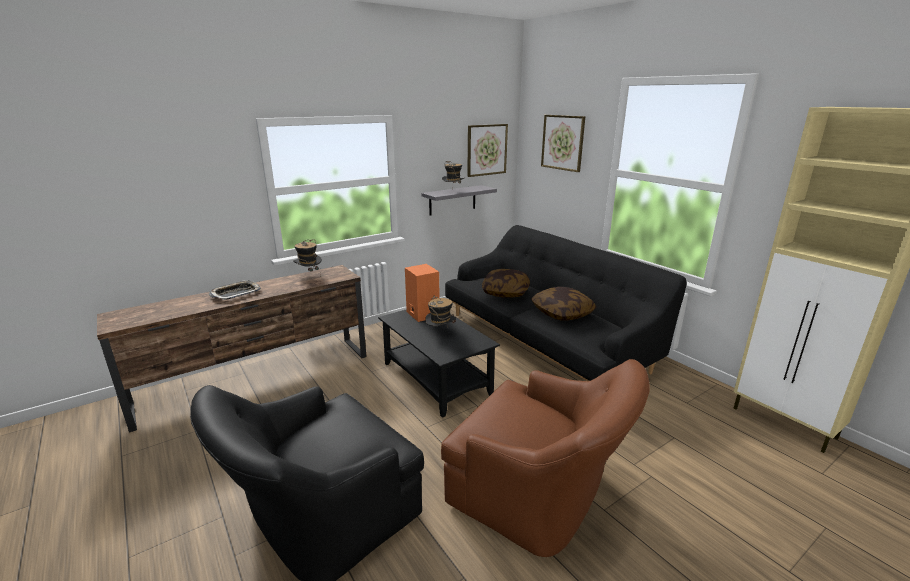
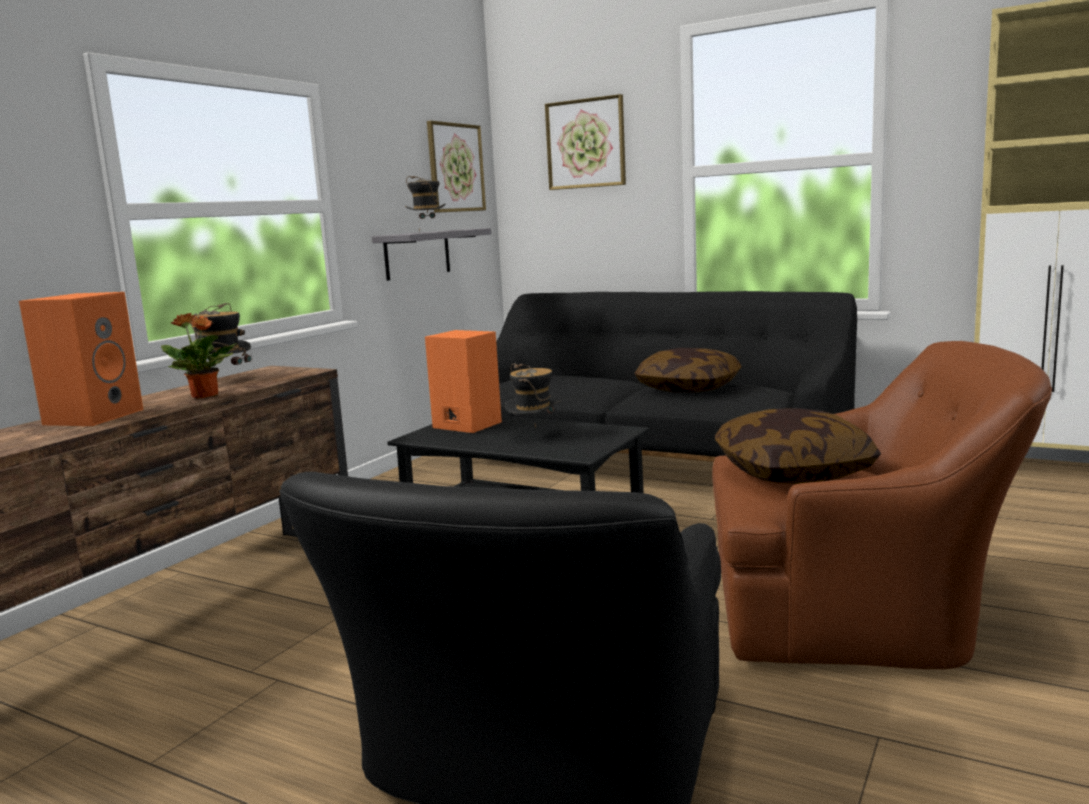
camera: 25 degrees left, 10 degrees down
tray [209,280,261,300] -> orange speaker [19,292,144,426]
pillow [482,269,530,298] -> pillow moved to [715,408,881,484]
none -> potted plant [161,313,237,399]

